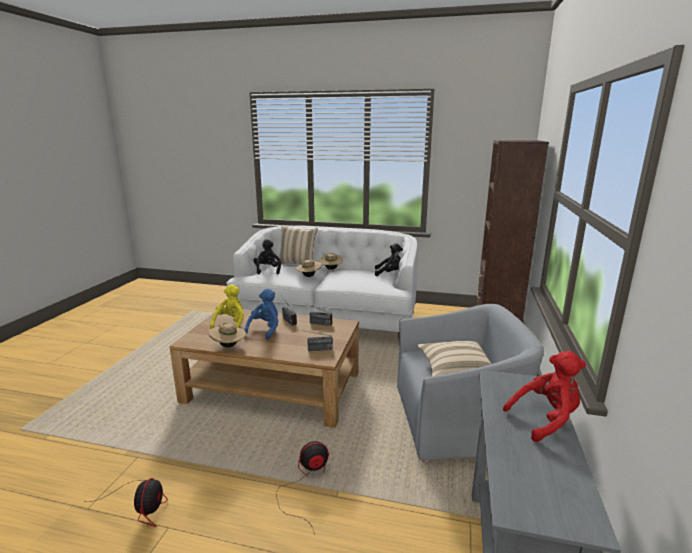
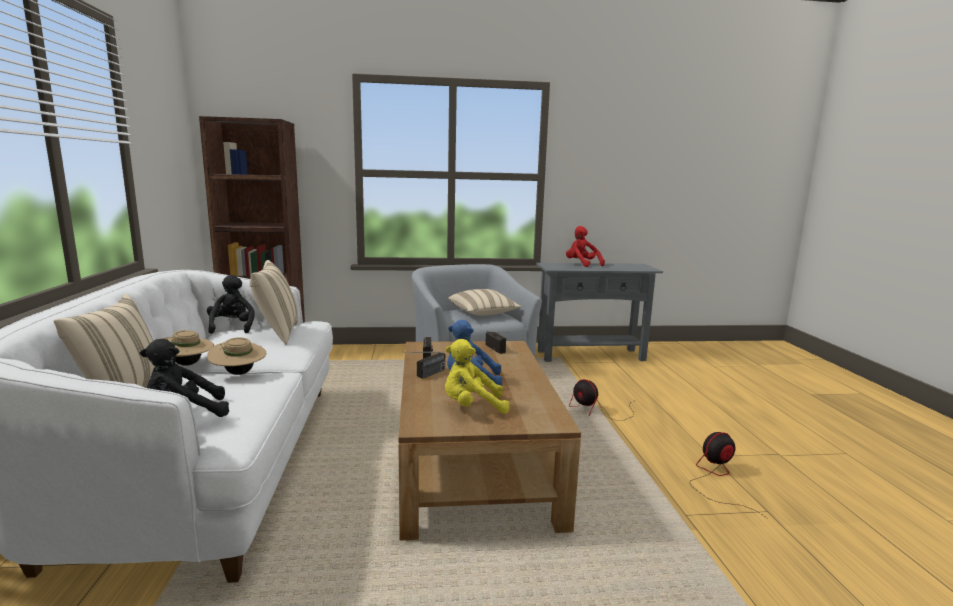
camera: 110 degrees left, 5 degrees down
beige hat [208,322,246,347] -> none
none -> beige pillow [250,260,298,345]

